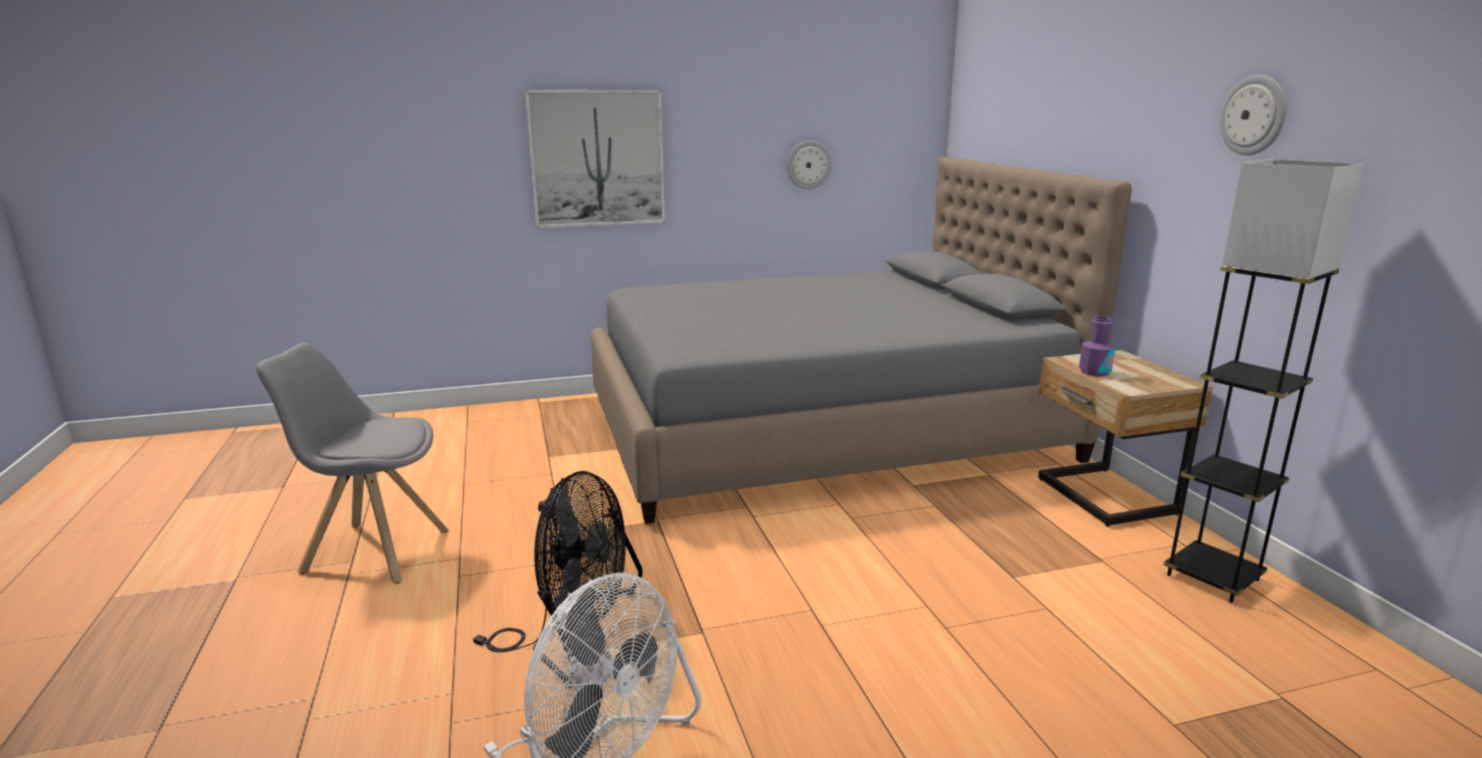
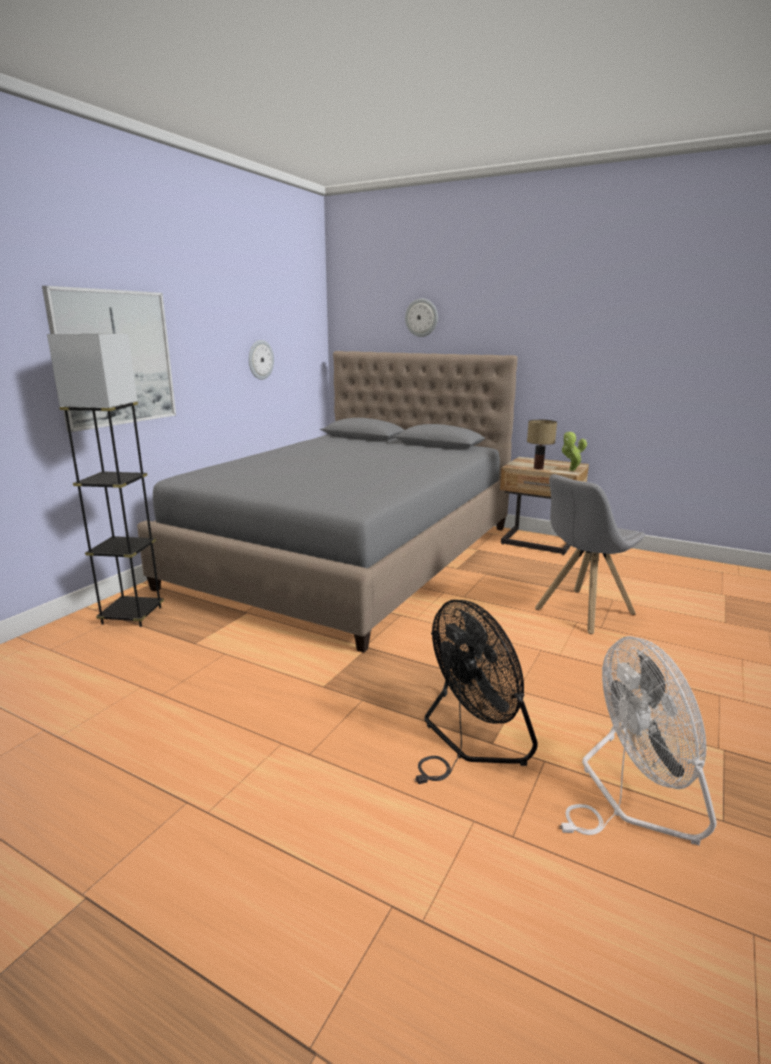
camera: 45 degrees left, 0 degrees up
grey chair [256,343,449,584] -> grey chair moved to [535,474,645,634]
purple bottle [1079,316,1115,376] -> table lamp [527,419,557,470]
grey floor lamp [1164,159,1364,603] -> grey floor lamp moved to [47,333,164,627]
wall clock [1220,75,1287,155] -> wall clock moved to [405,298,438,337]
none -> potted plant [562,431,587,471]

